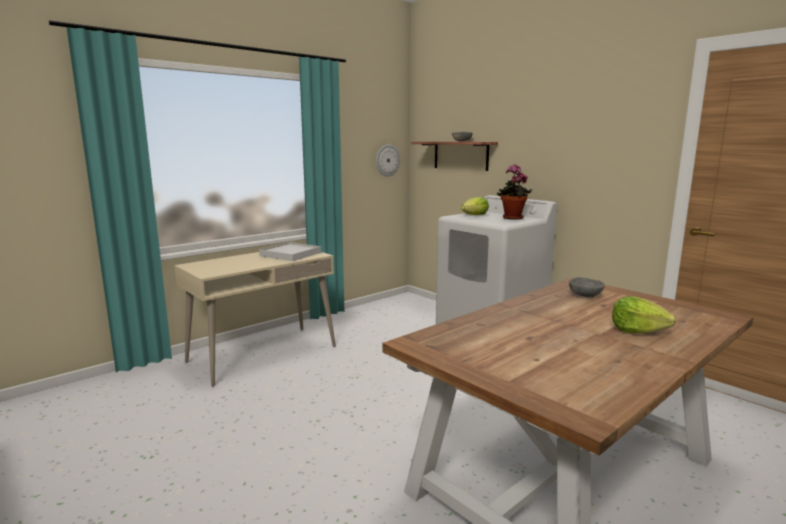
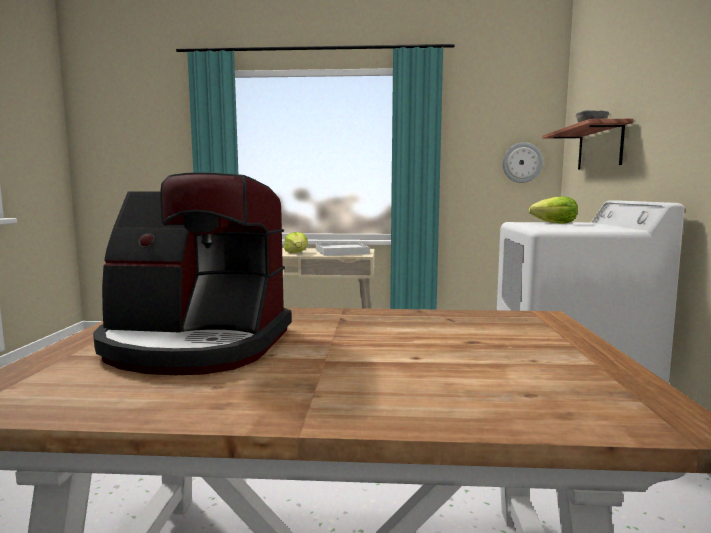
camera: 45 degrees right, 5 degrees down
potted plant [497,165,532,220] -> none
grey bowl [569,277,605,297] -> none
lettuce [612,296,676,334] -> lettuce moved to [284,232,308,253]
none -> coffee machine [93,172,292,375]

